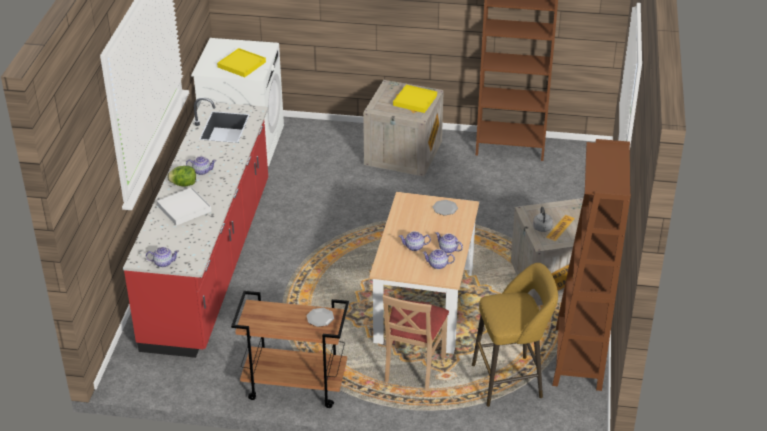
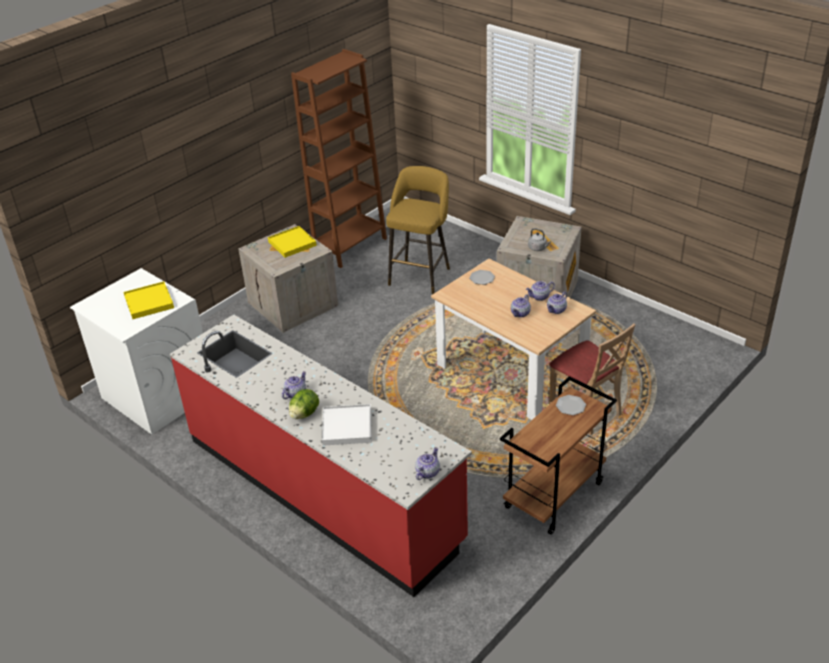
camera: 55 degrees left, 0 degrees up
yellow stool [472,263,558,407] -> yellow stool moved to [386,166,450,294]
brown bookcase [552,139,631,391] -> none

